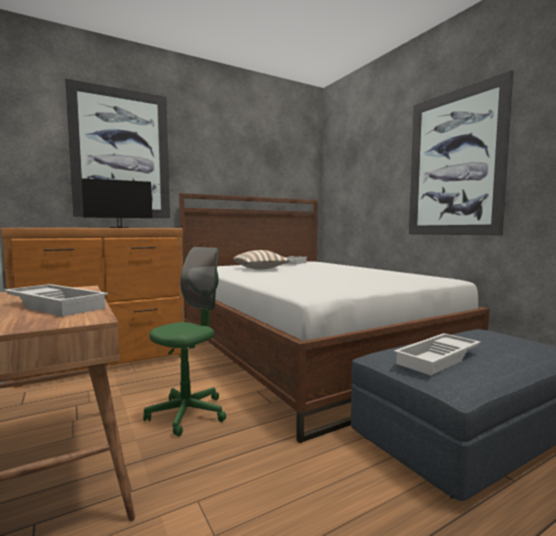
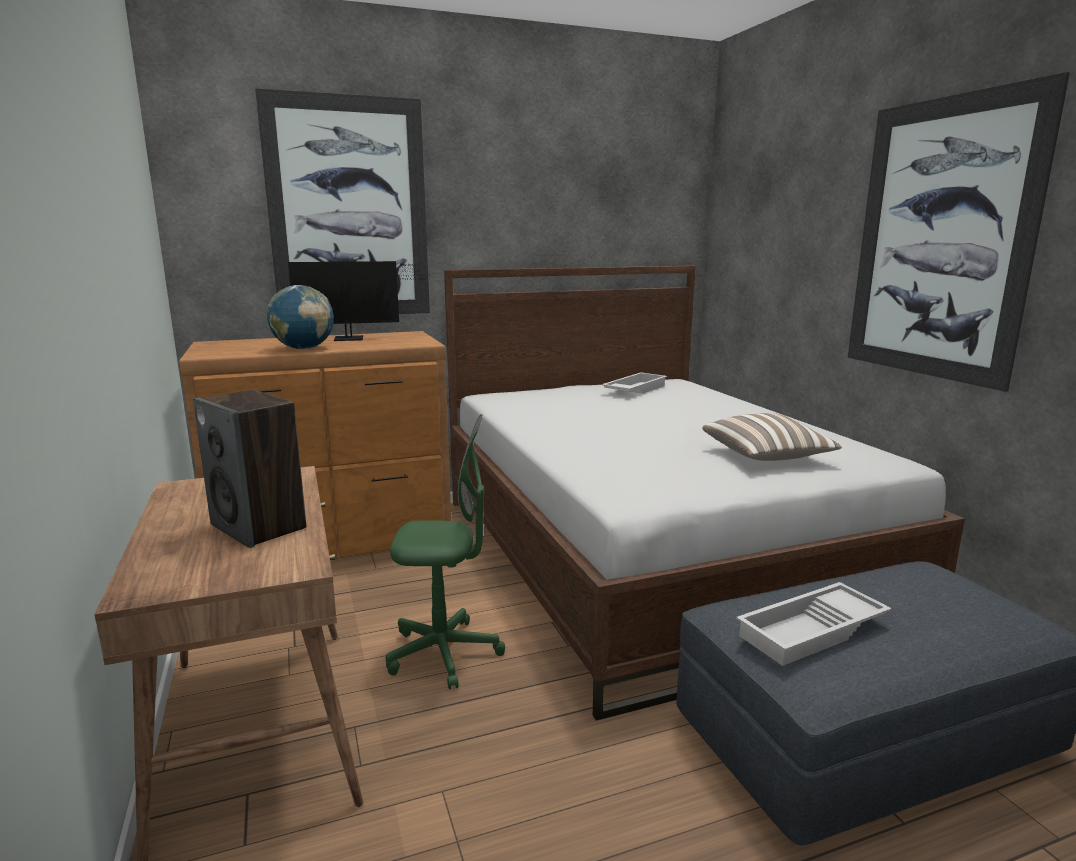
camera: 10 degrees right, 10 degrees up
white tray [3,284,108,317] -> speaker [193,390,306,548]
green office chair [143,247,226,436] -> green office chair turned 45 degrees clockwise [386,414,505,689]
pillow [233,250,290,269] -> pillow moved to [702,413,842,461]
none -> globe [267,285,334,349]

